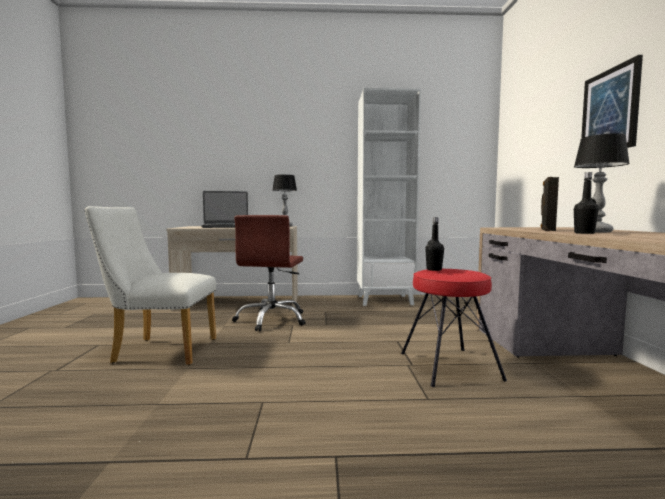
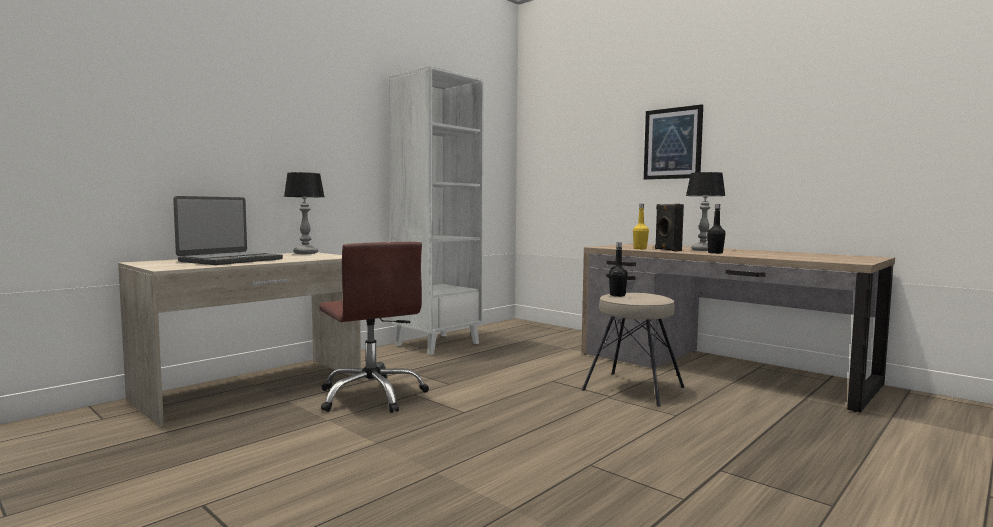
camera: 45 degrees left, 0 degrees up
white chair [84,206,216,365] -> none
red stool [401,269,507,387] -> beige stool [582,293,685,407]
none -> yellow bottle [633,204,649,249]

